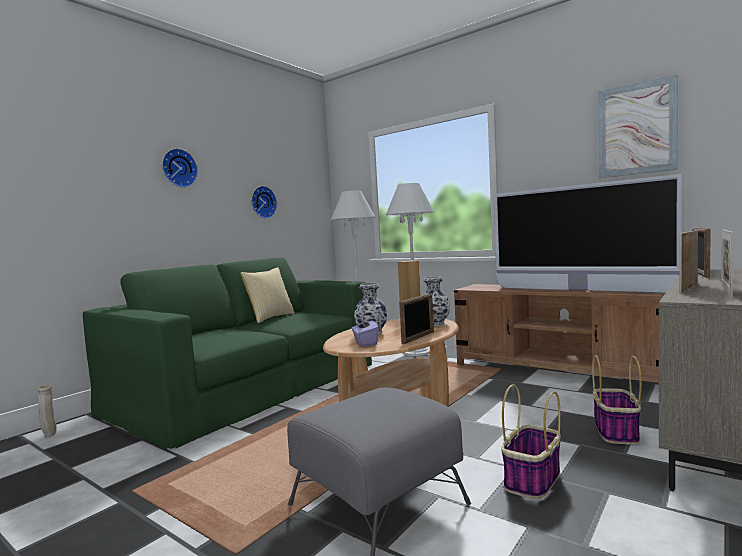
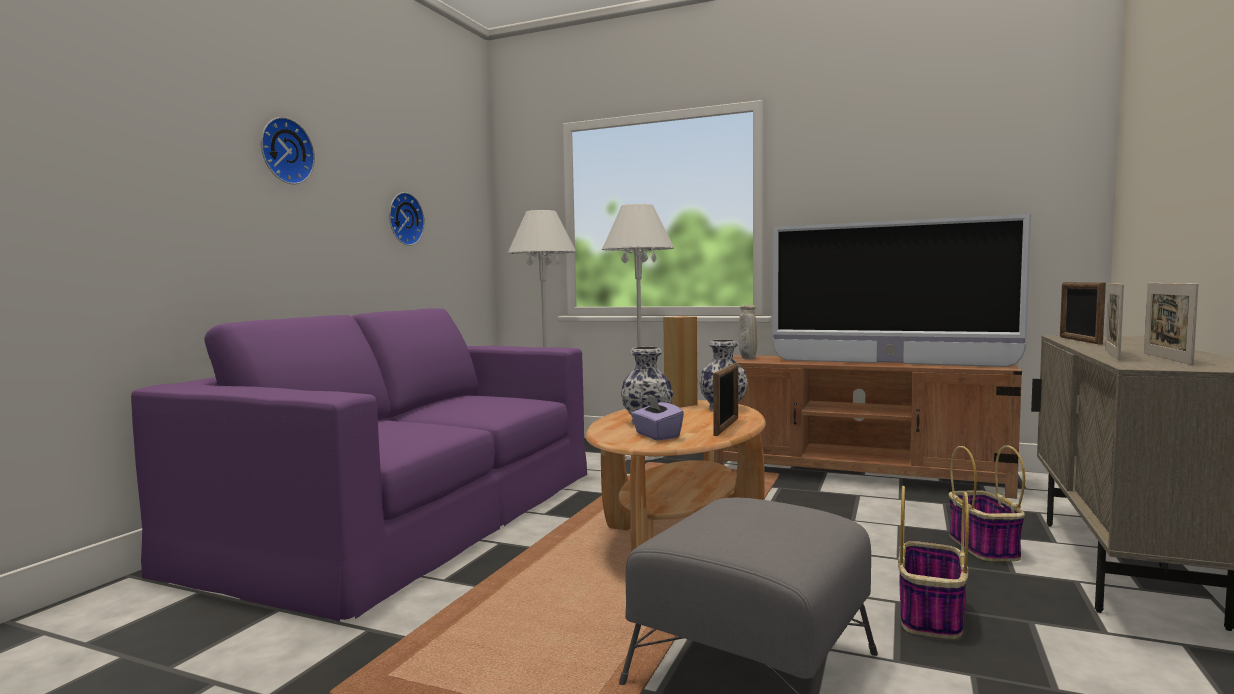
camera: 15 degrees left, 0 degrees up
beige vase [38,385,57,437] -> beige vase moved to [739,305,757,359]
green sofa [83,258,372,449] -> purple sofa [131,308,587,622]
pillow [241,267,295,323] -> none
picture [598,75,678,178] -> none

